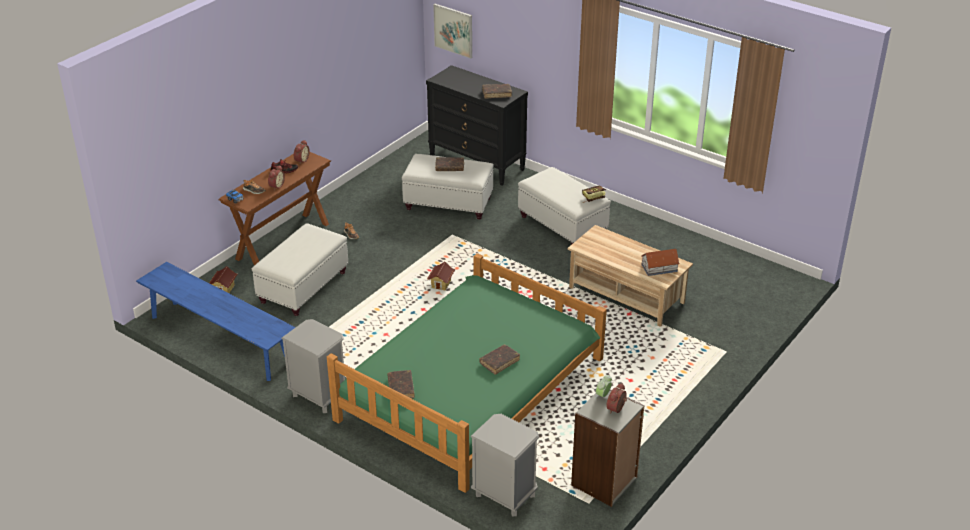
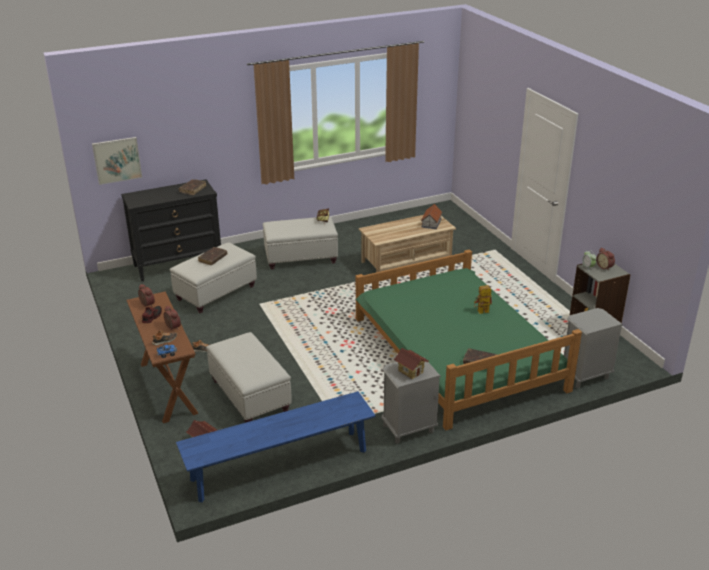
camera: 60 degrees left, 5 degrees down
toy house [427,262,455,291] -> toy house moved to [393,348,429,379]
brown book [479,344,520,375] -> toy robot [474,285,492,314]

